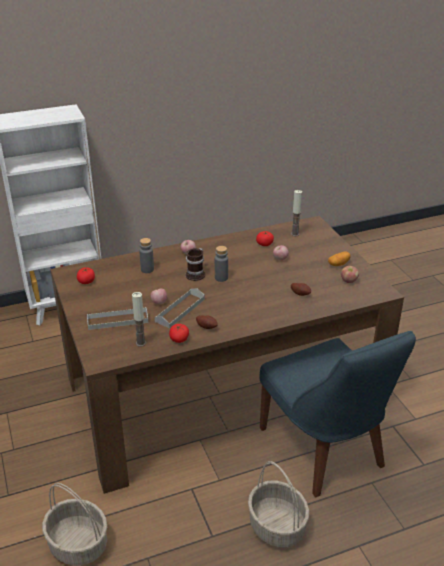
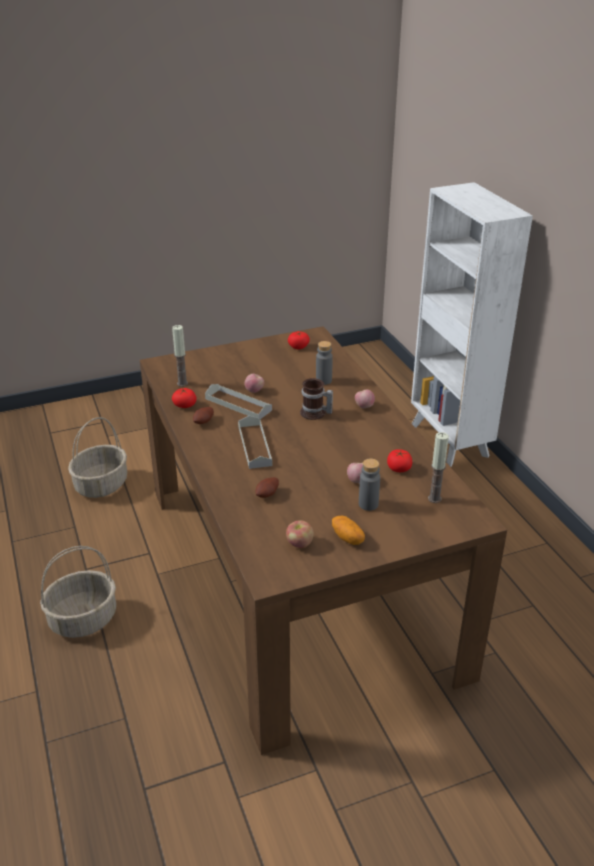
camera: 90 degrees right, 0 degrees up
grey tray [87,308,148,330] -> grey tray moved to [238,416,273,469]
grey bottle [215,246,228,282] -> grey bottle moved to [359,459,380,511]
blue chair [259,331,416,497] -> none

